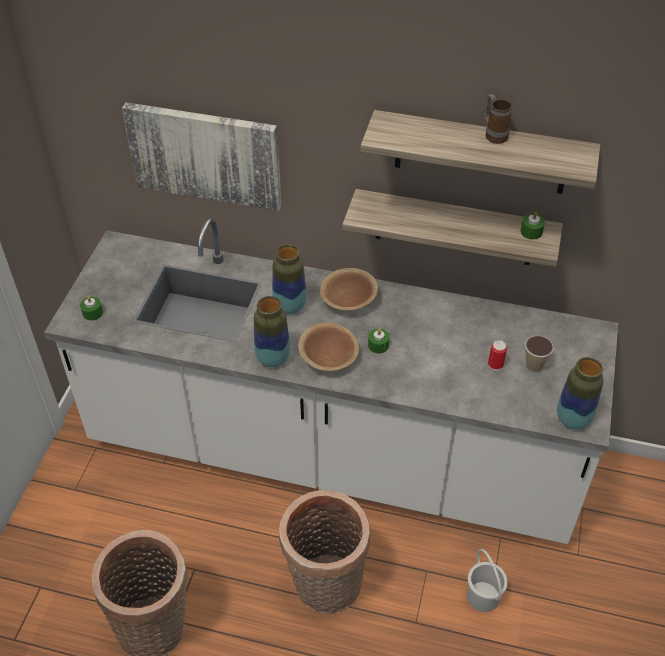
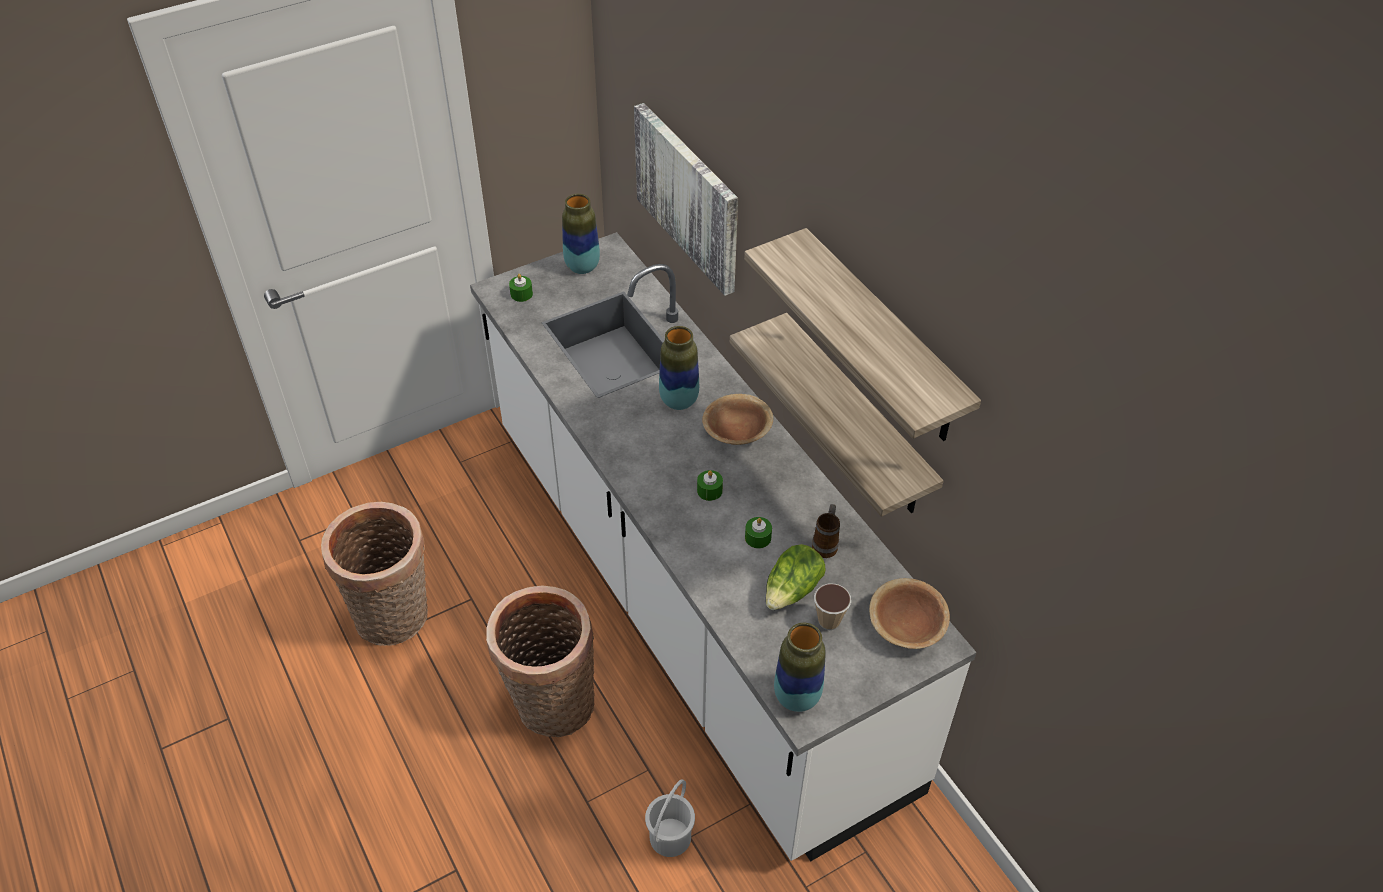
camera: 45 degrees right, 0 degrees up
vase [254,296,290,367] -> vase moved to [562,194,600,274]
brown bowl [298,323,359,371] -> brown bowl moved to [869,578,950,649]
mug [484,94,512,144] -> mug moved to [812,504,840,558]
can [488,340,507,371] -> lettuce [766,544,825,610]
green candle [520,212,545,240] -> green candle moved to [745,517,772,549]

